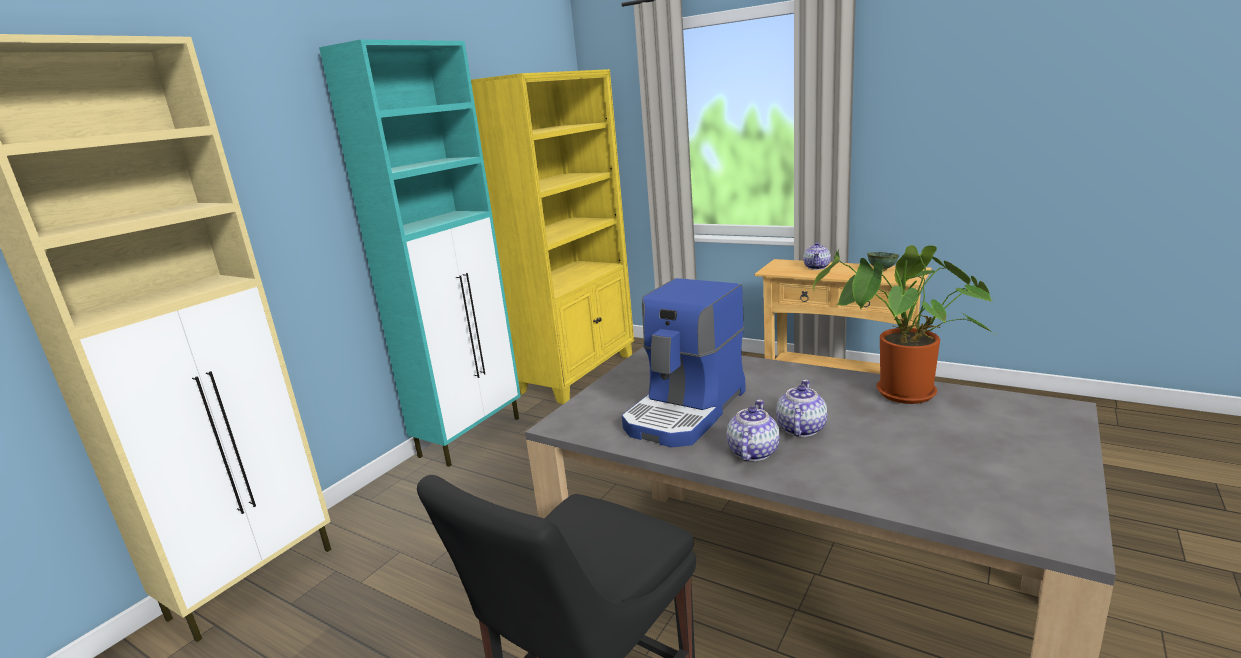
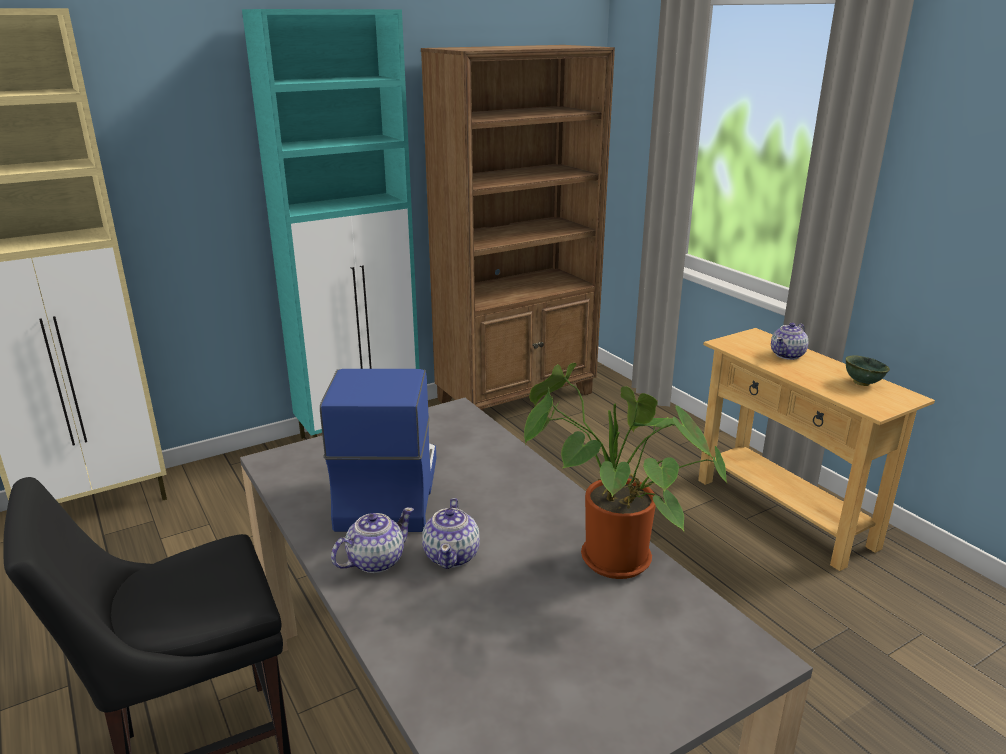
camera: 25 degrees right, 5 degrees up
yellow bookcase [471,69,634,404] -> brown bookcase [421,45,615,411]
coffee machine [622,278,746,447] -> coffee machine turned 120 degrees clockwise [320,369,436,532]
teapot [776,380,827,437] -> teapot turned 135 degrees clockwise [422,498,480,569]

